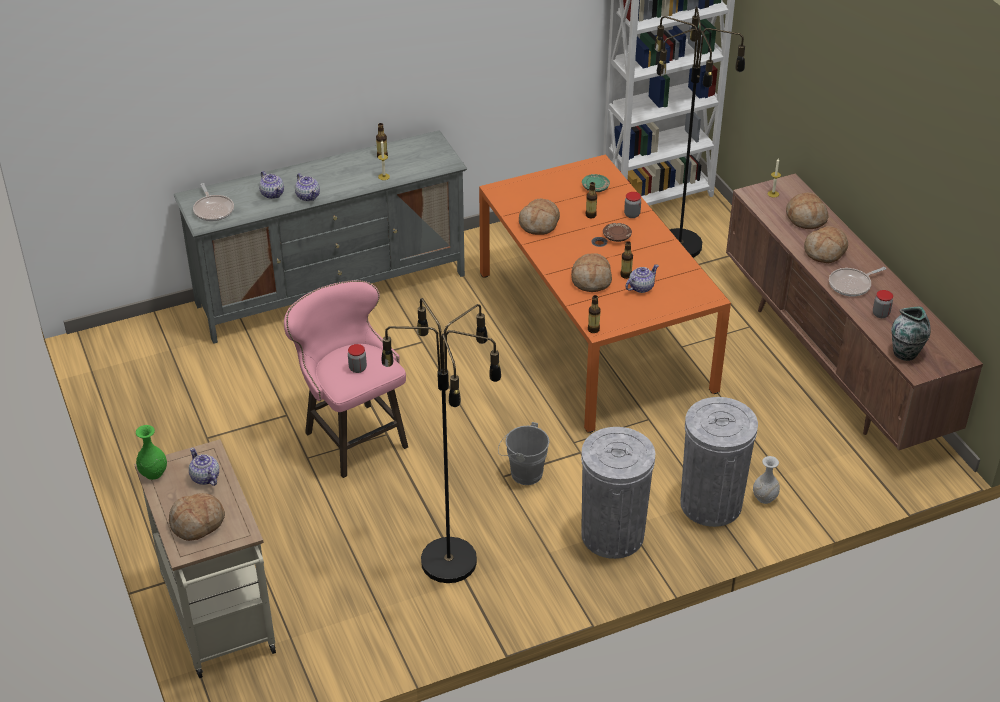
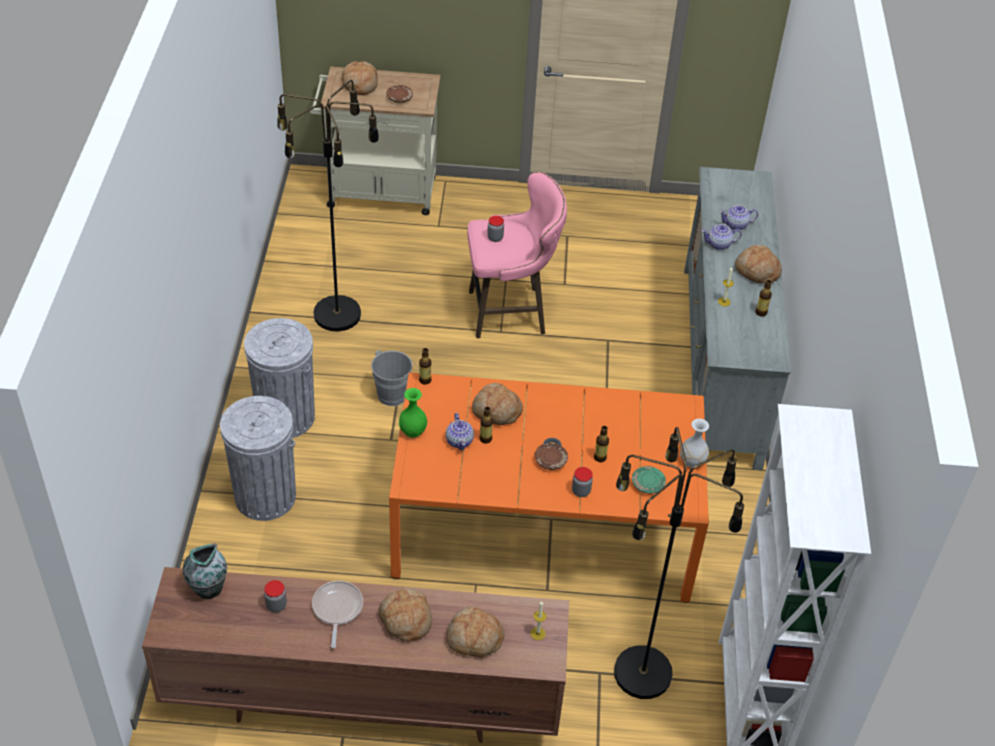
camera: 115 degrees right, 5 degrees up
green vase [136,425,167,480] -> green vase moved to [399,388,427,438]
teapot [189,448,219,486] -> brown plate [386,85,413,103]
frying pan [193,183,234,222] -> none
bread [519,198,560,235] -> bread moved to [735,245,782,284]
white vase [753,456,780,504] -> white vase moved to [680,419,709,468]

